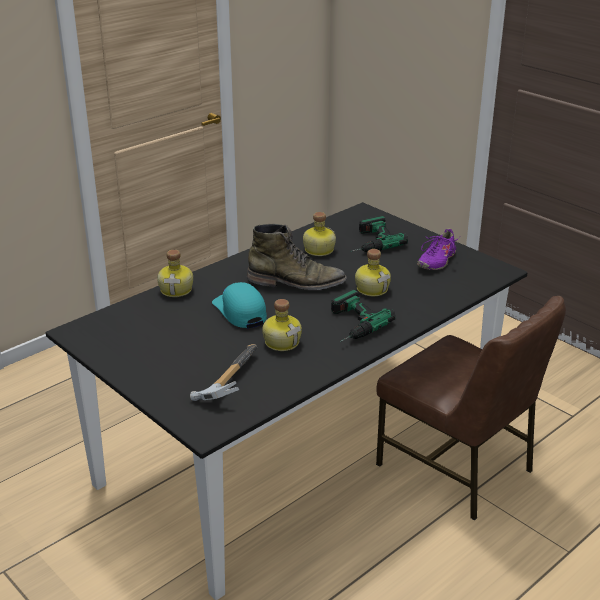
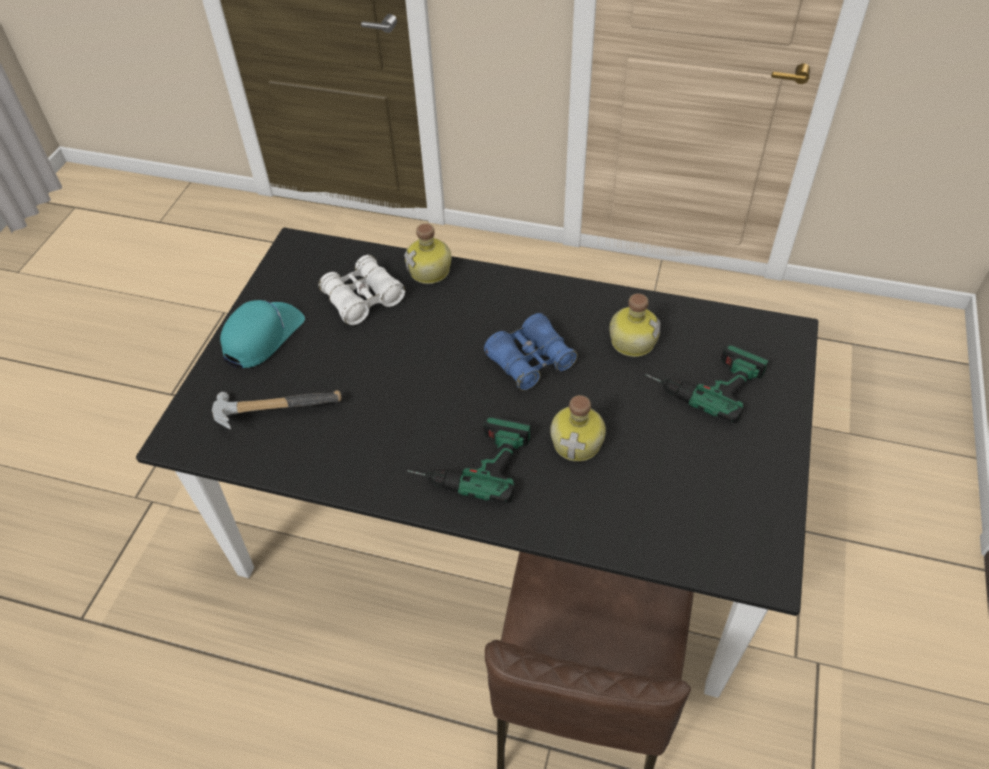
camera: 60 degrees right, 20 degrees up
turquoise cap [212,282,267,328] -> turquoise cap moved to [220,300,305,369]
green boot [247,224,347,290] -> blue binoculars [484,313,578,391]
bottle [262,299,302,351] -> none
purple shoe [417,228,460,270] -> none
none -> white binoculars [318,255,405,325]

